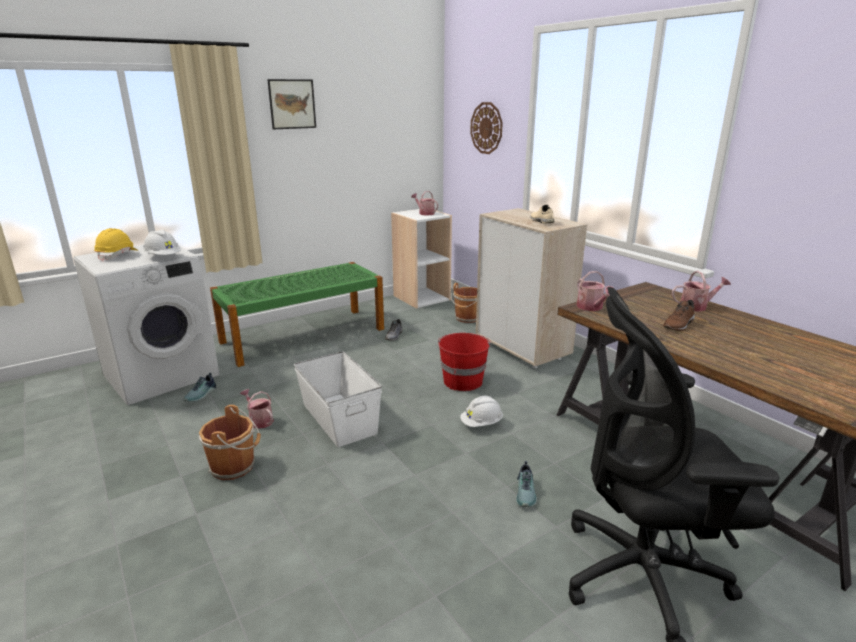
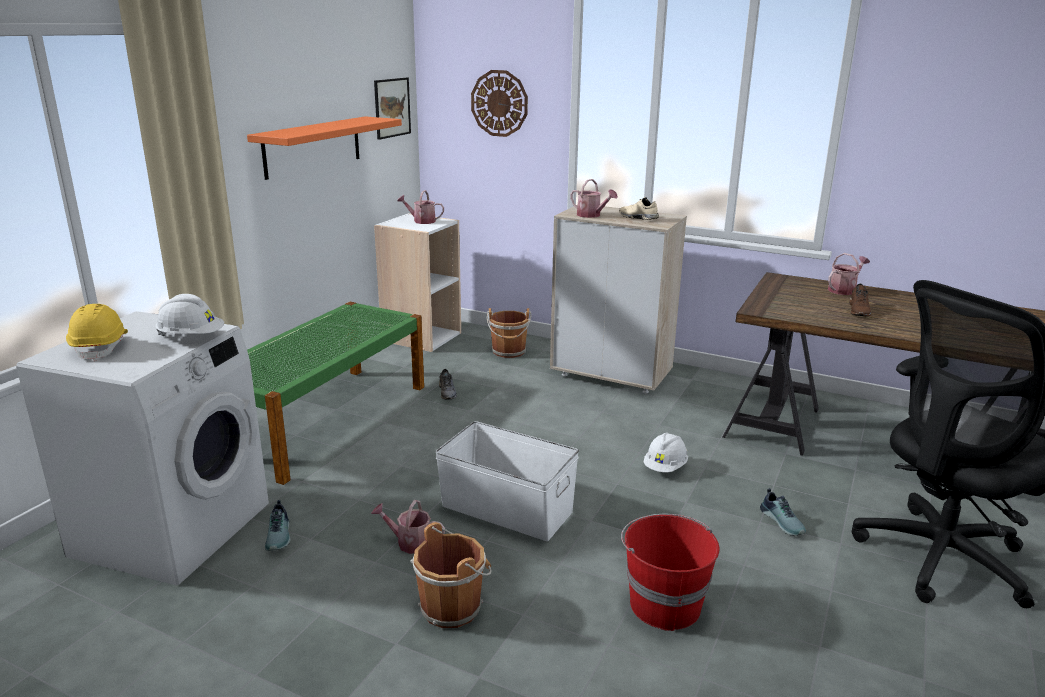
camera: 30 degrees left, 0 degrees up
picture [267,79,316,129] -> picture moved to [374,78,411,140]
red bucket [438,333,491,391] -> red bucket moved to [621,514,719,631]
watering can [577,271,613,311] -> watering can moved to [570,179,618,218]
none -> orange shelf [247,116,402,180]

